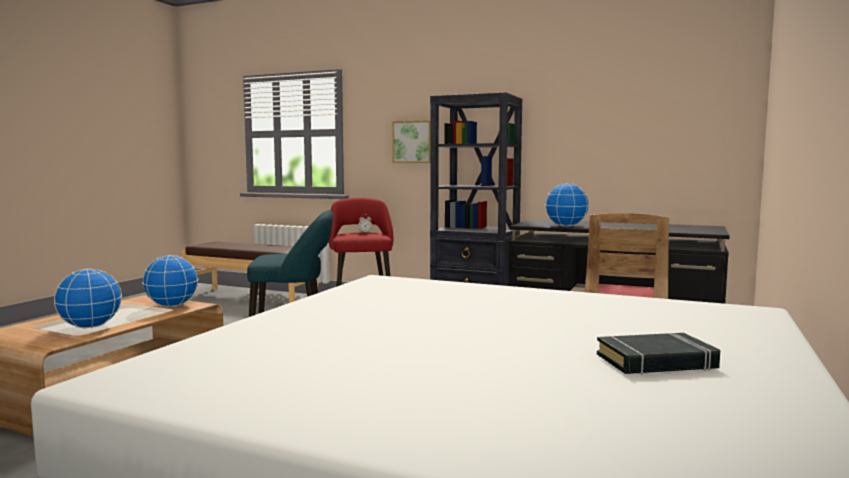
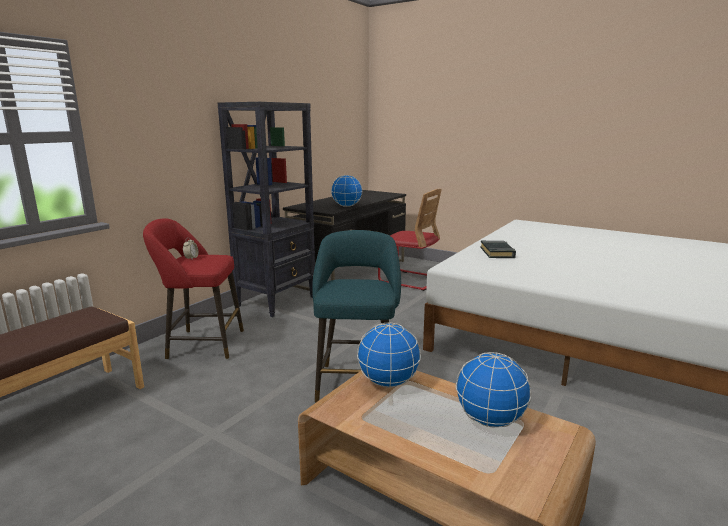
camera: 80 degrees left, 10 degrees up
picture [392,120,430,163] -> none
black book [597,333,720,375] -> black book moved to [480,241,516,258]

